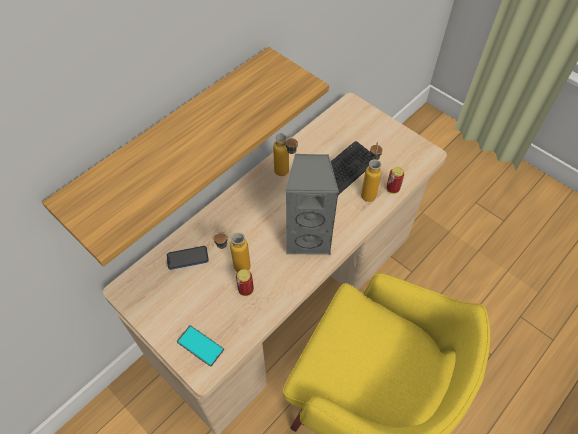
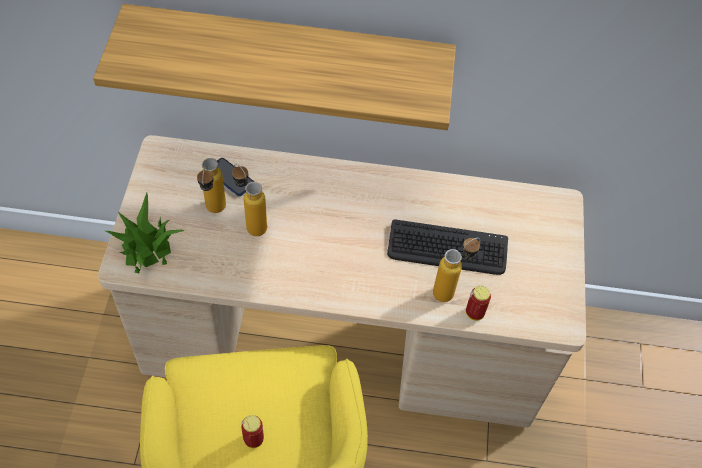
camera: 50 degrees right, 0 degrees up
phone [177,325,224,367] -> potted plant [106,192,185,273]
can [236,269,254,296] -> can moved to [241,415,264,448]
bottle [273,134,298,176] -> bottle moved to [197,158,226,213]
grey speaker [285,154,339,255] -> none

